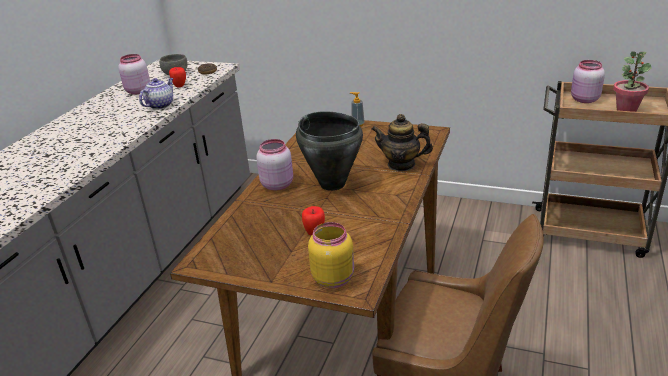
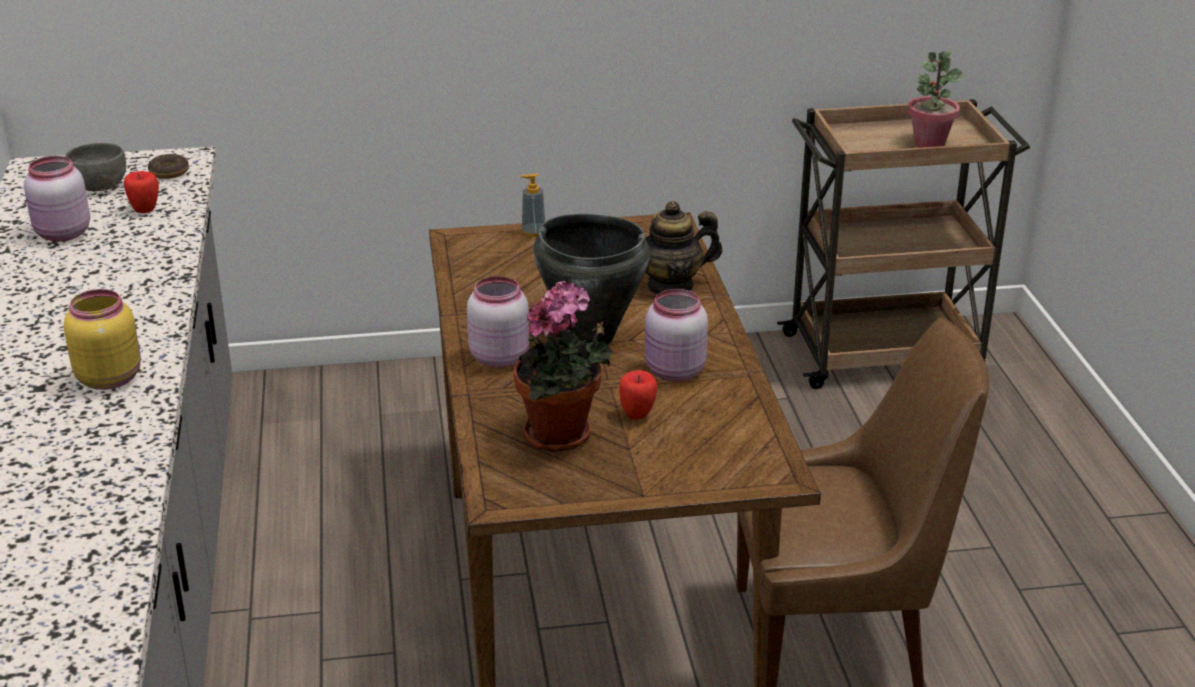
camera: 30 degrees left, 0 degrees up
teapot [139,78,173,109] -> none
yellow jar [308,222,354,288] -> yellow jar moved to [64,289,141,390]
pink jar [571,60,605,103] -> pink jar moved to [645,289,708,381]
none -> potted plant [513,281,612,452]

